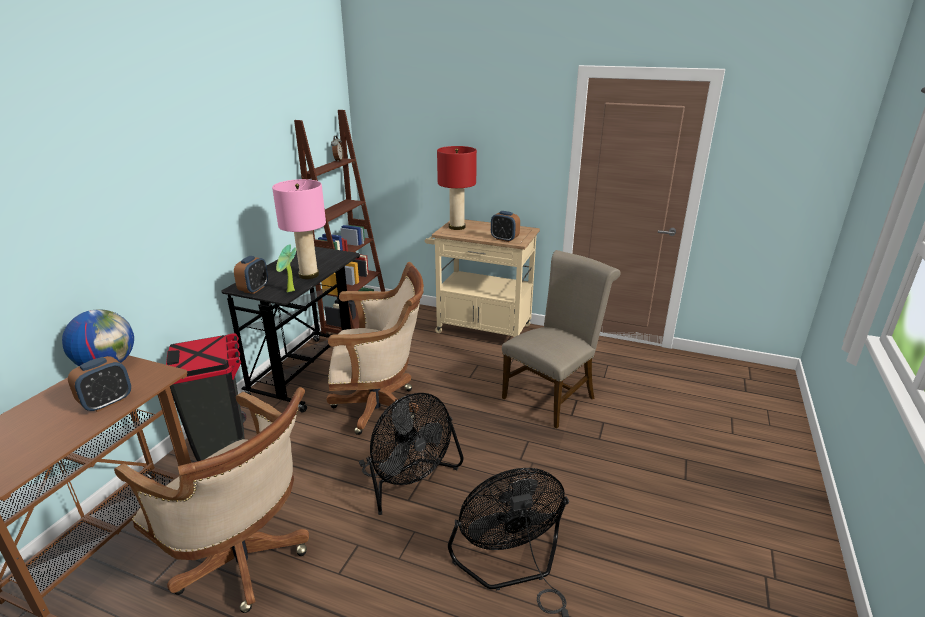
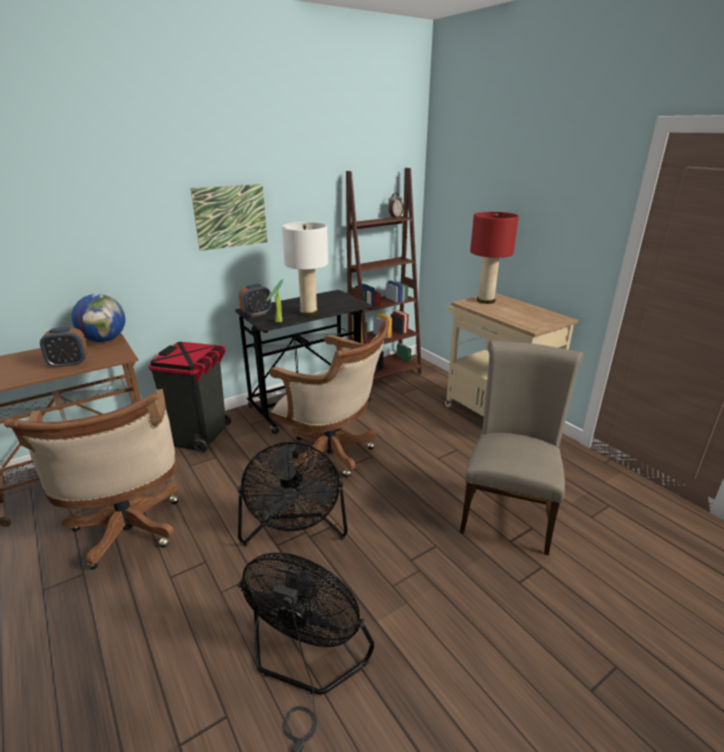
camera: 35 degrees right, 0 degrees up
pink table lamp [272,179,326,279] -> white table lamp [282,222,328,316]
alarm clock [491,211,520,242] -> none
beige chair [502,250,621,429] -> beige chair turned 60 degrees counterclockwise [460,340,583,555]
none -> picture [191,184,268,251]

